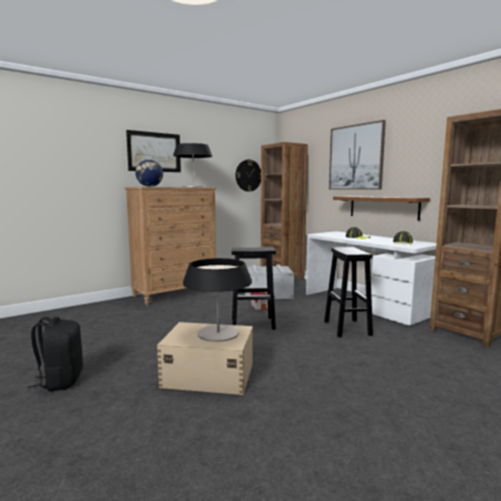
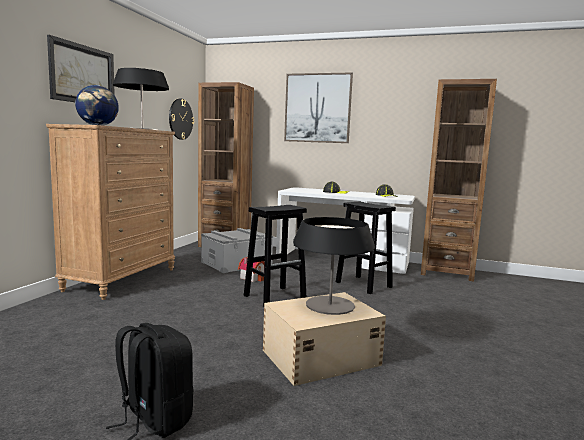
camera: 35 degrees left, 0 degrees up
brown shelf [333,196,430,221] -> none

